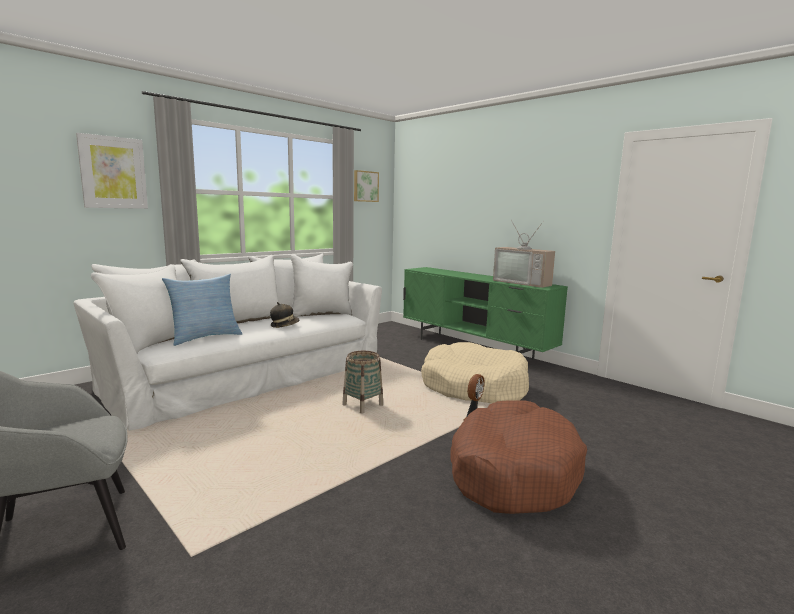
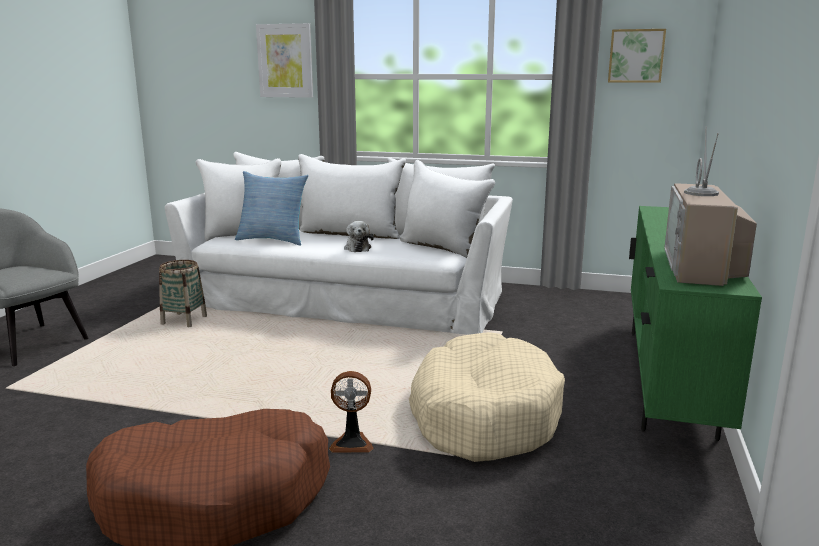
camera: 60 degrees right, 5 degrees up
hat [270,302,299,328] -> plush toy [344,221,374,252]
basket [342,351,383,413] -> basket moved to [159,260,207,327]

